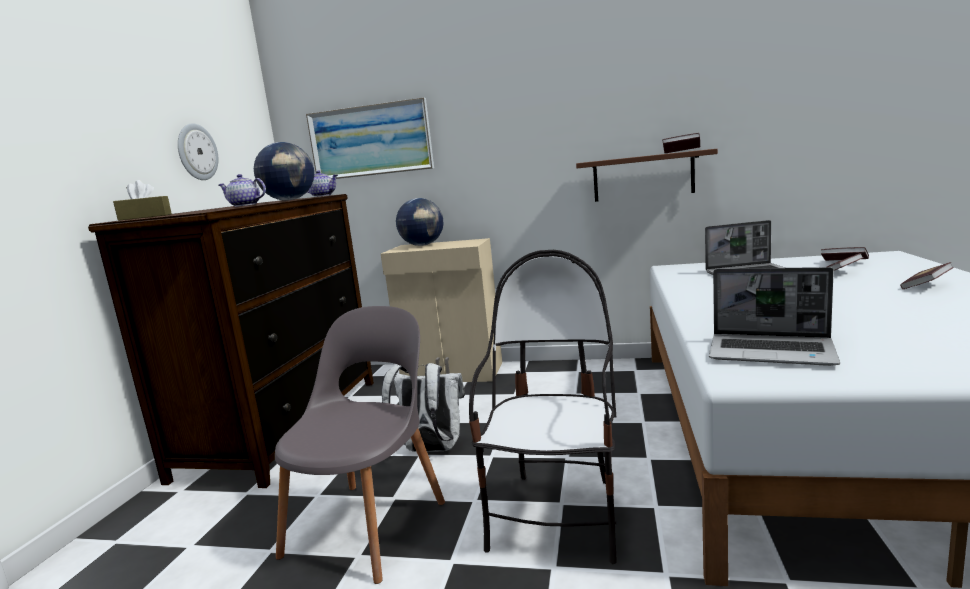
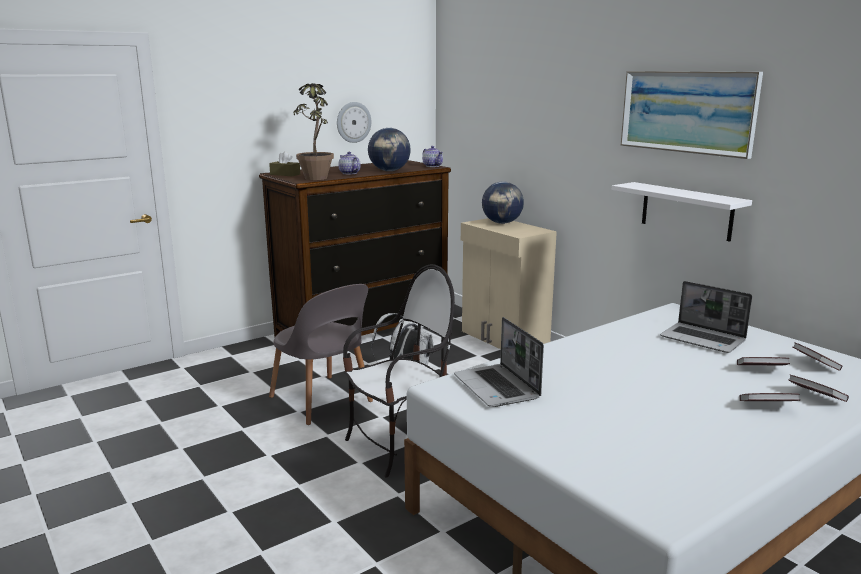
camera: 40 degrees right, 5 degrees up
grey chair [275,306,445,584] -> grey chair turned 75 degrees clockwise [269,284,373,425]
picture [306,97,434,179] -> picture moved to [621,71,763,159]
brown shelf [576,149,718,202] -> white shelf [612,182,752,242]
book [662,133,700,154] -> book moved to [788,375,849,402]
none -> potted plant [293,83,334,180]

